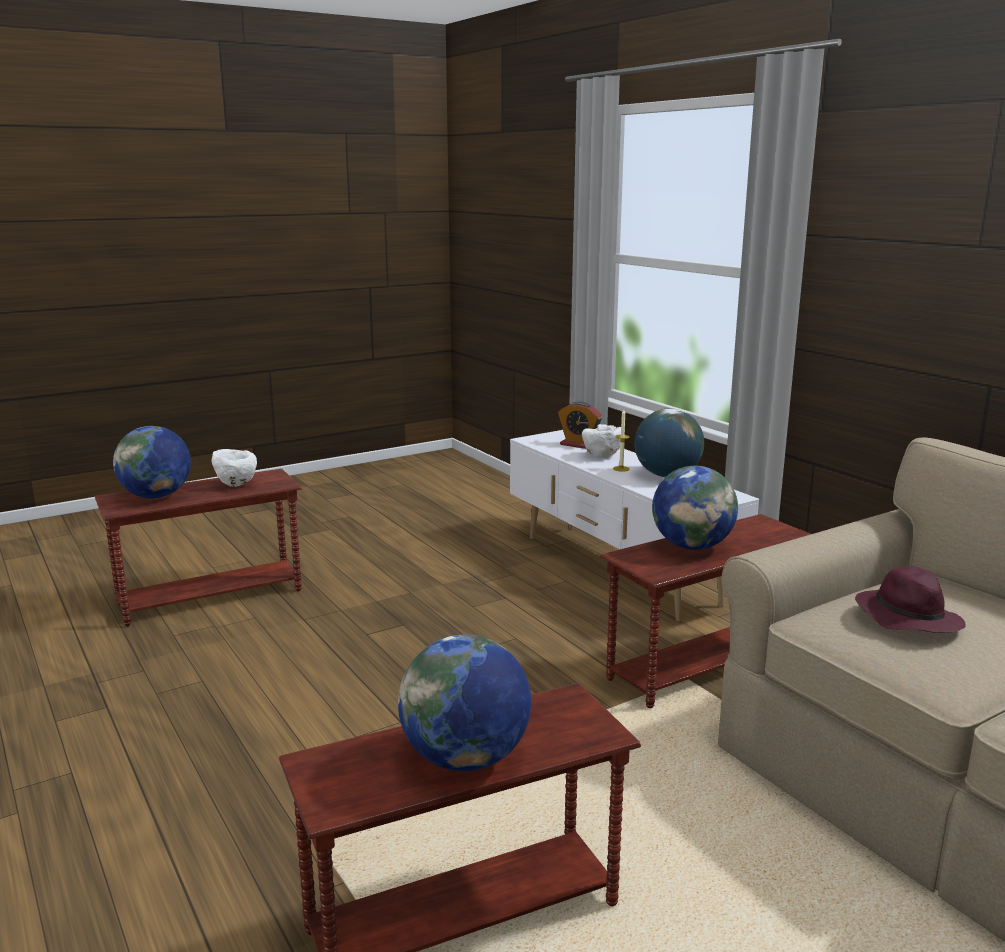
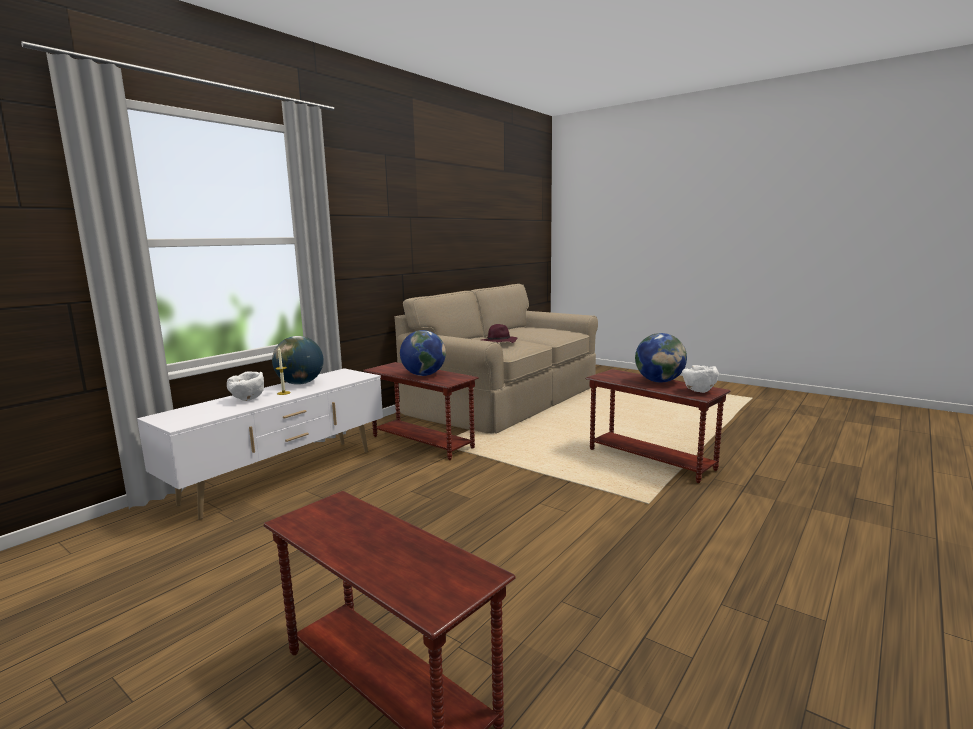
camera: 110 degrees left, 5 degrees down
globe [113,426,191,499] -> none
white bowl [212,449,257,487] -> white bowl moved to [682,365,719,393]
alarm clock [558,401,602,449] -> none

